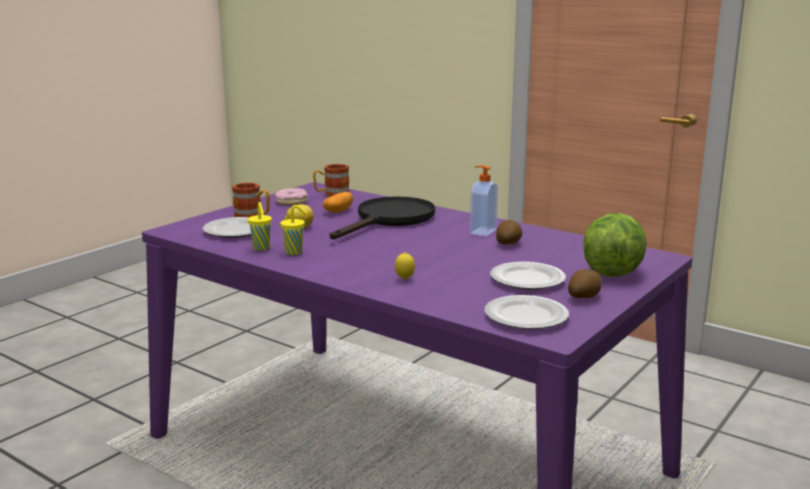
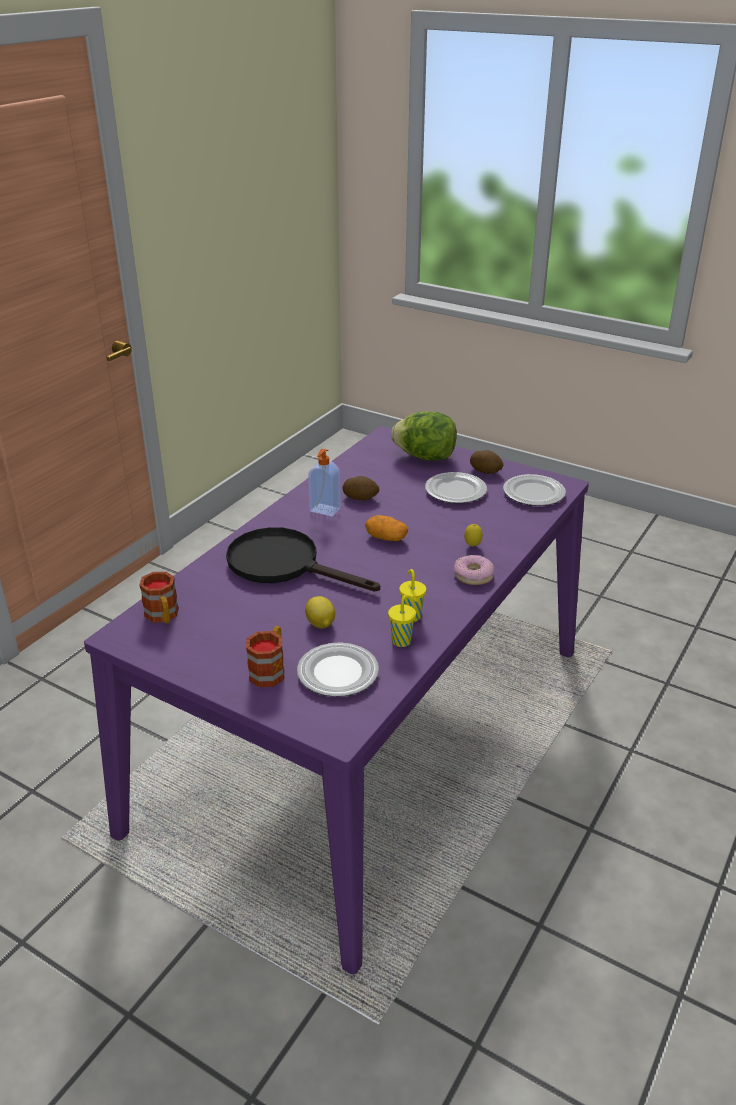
camera: 95 degrees left, 15 degrees up
donut [275,188,307,205] -> donut moved to [454,555,494,585]
potato [323,192,353,212] -> potato moved to [365,515,408,541]

